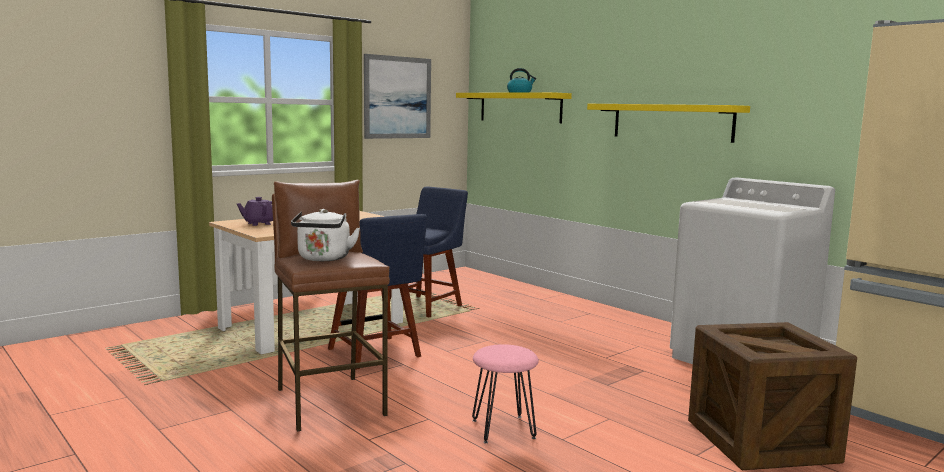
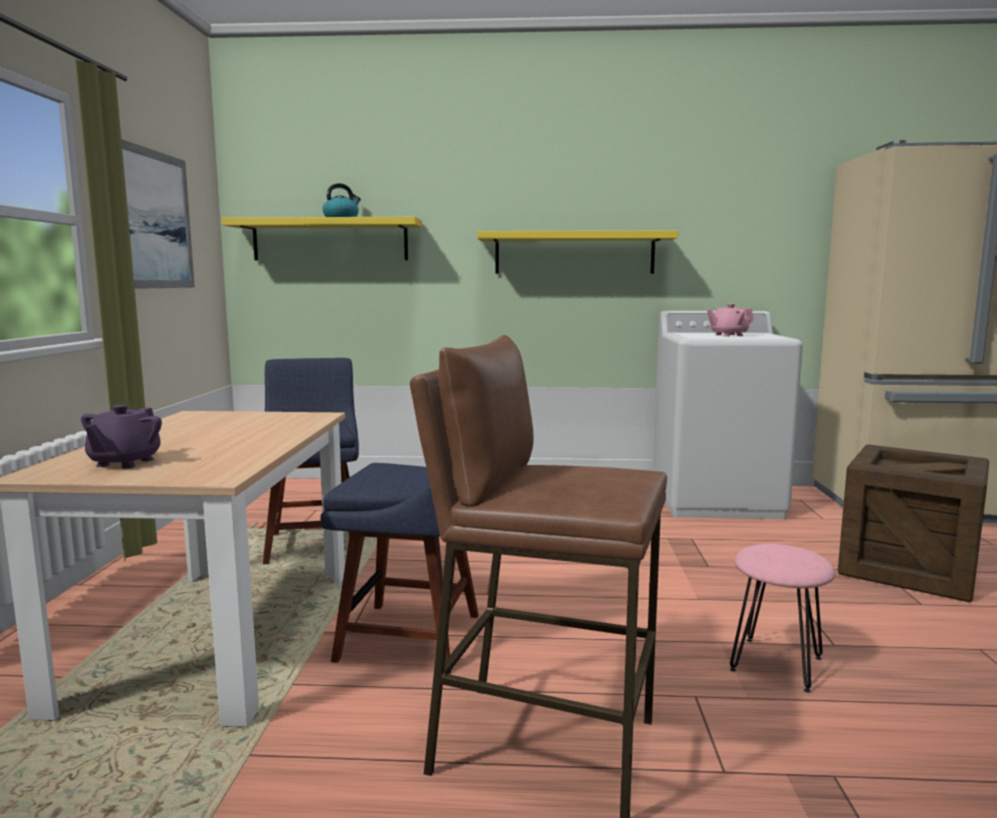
camera: 45 degrees left, 0 degrees up
white kettle [291,209,360,261] -> none
none -> pink teapot [707,303,754,336]

